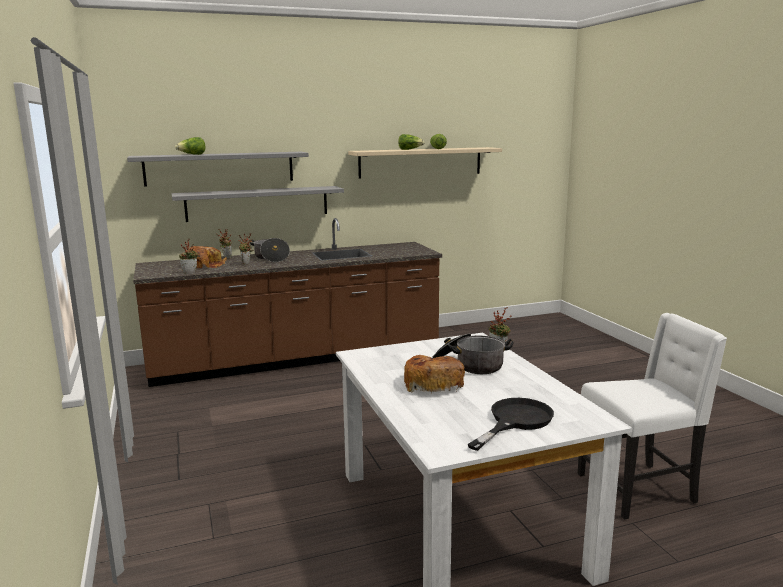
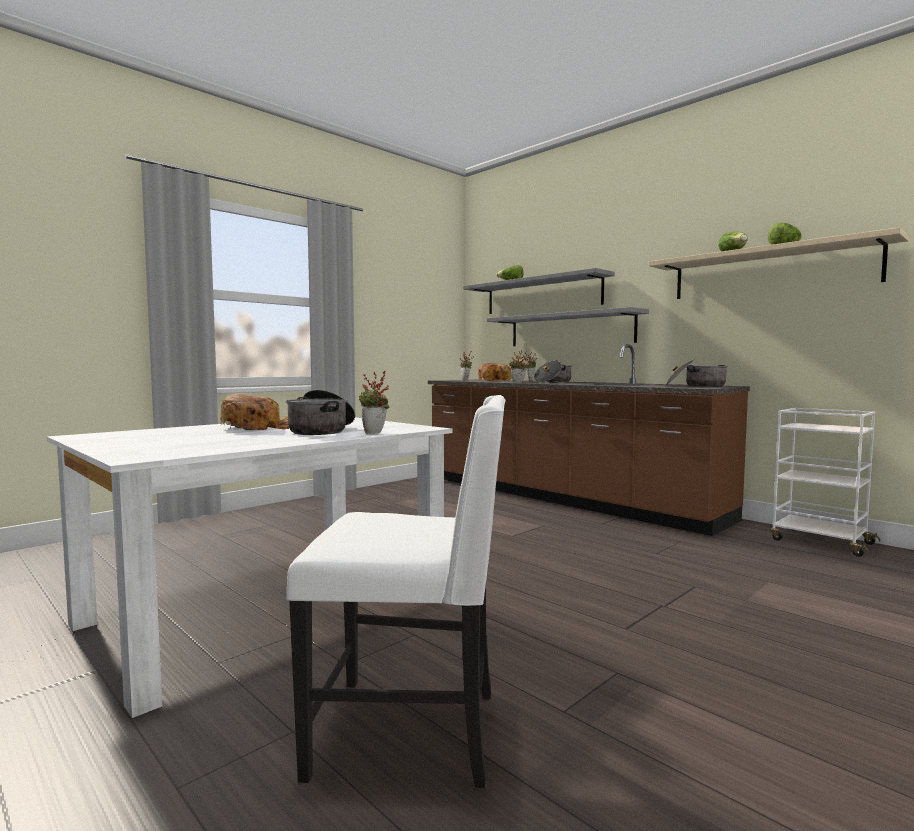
camera: 65 degrees right, 10 degrees down
black frying pan [468,398,554,451] -> none
white chair [578,313,727,519] -> white chair turned 45 degrees counterclockwise [287,395,506,788]
none -> cooking pot [665,360,728,387]
none -> white cart [770,408,881,557]

